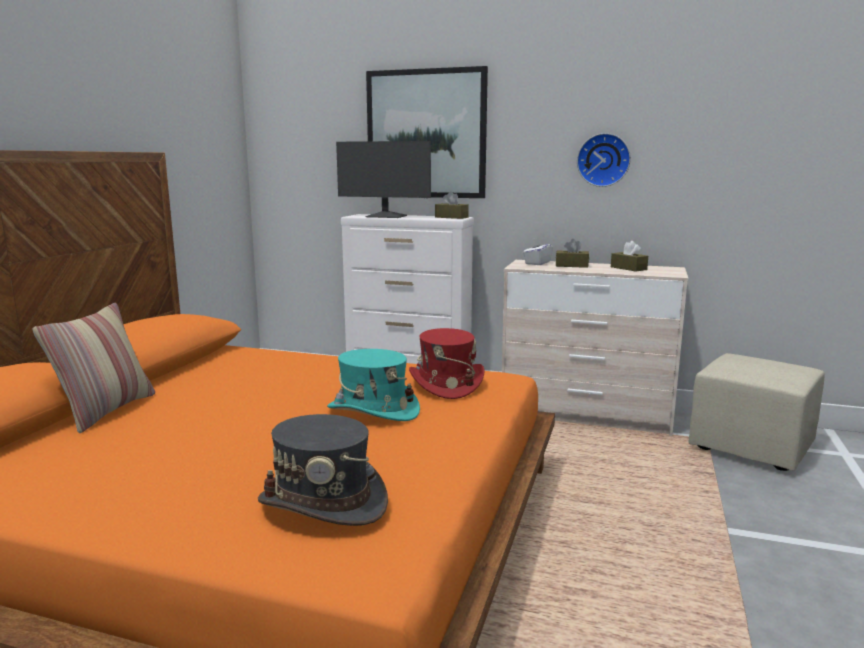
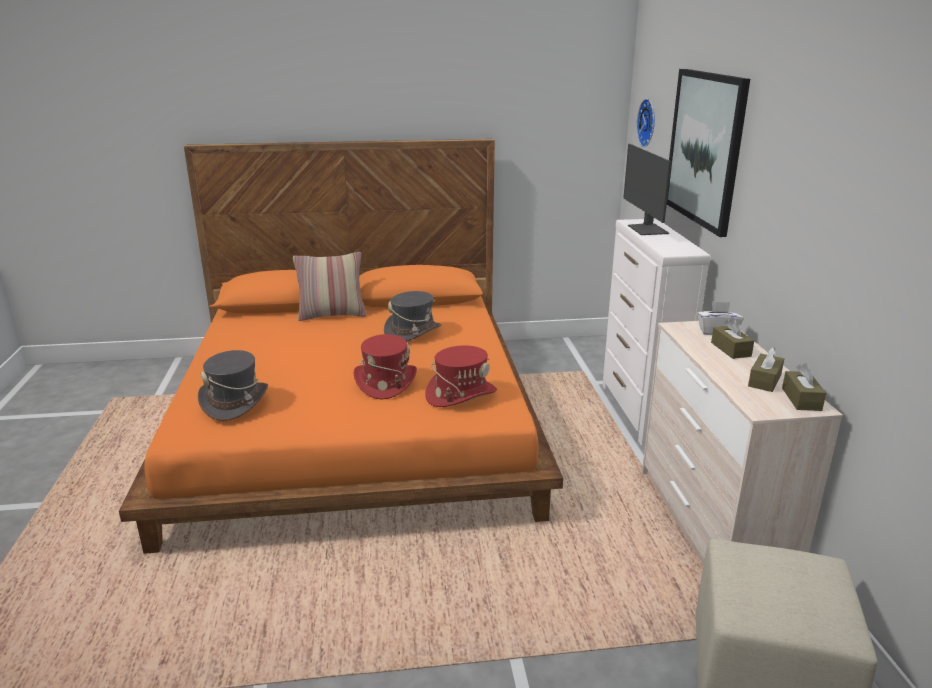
camera: 65 degrees right, 10 degrees up
turquoise hat [327,349,420,421] -> red hat [354,334,417,399]
brown tissue box [435,191,469,219] -> brown tissue box moved to [782,363,826,411]
wall clock [577,133,631,187] -> wall clock moved to [636,99,655,147]
none -> grey hat [384,291,441,341]

